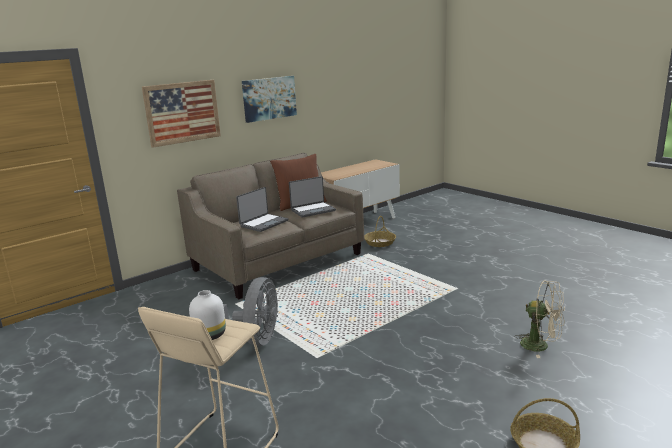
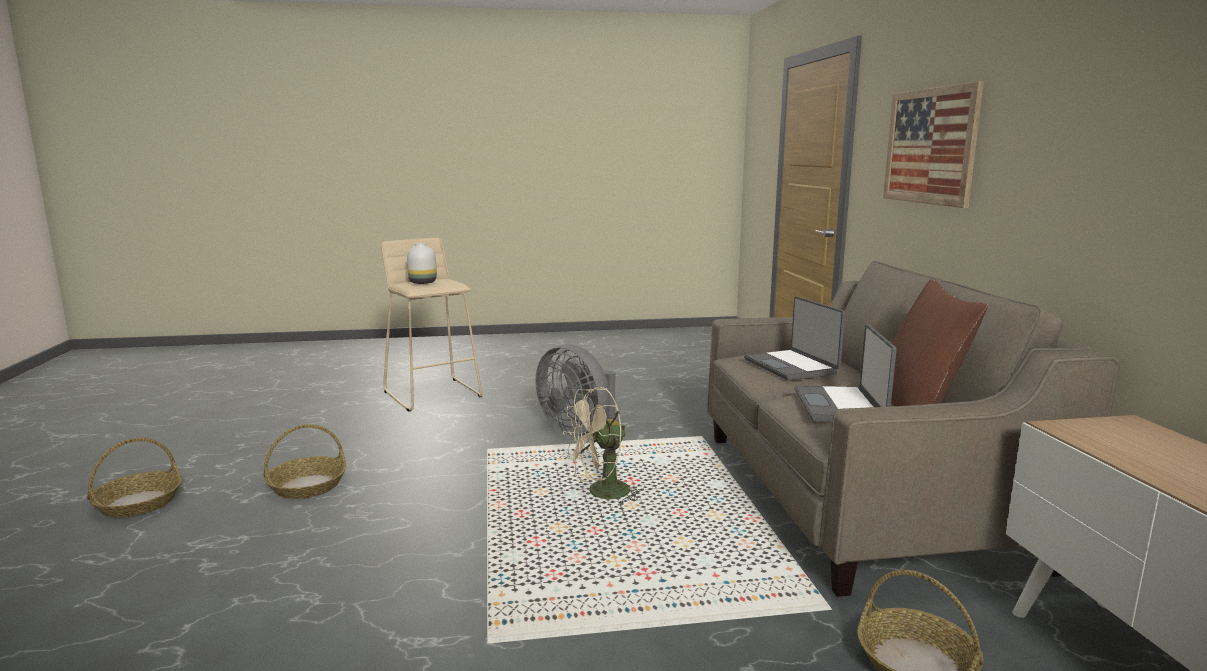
camera: 120 degrees right, 5 degrees down
picture [242,76,297,123] -> none
beige fan [515,280,565,358] -> beige fan moved to [563,387,643,505]
none -> basket [264,424,346,499]

